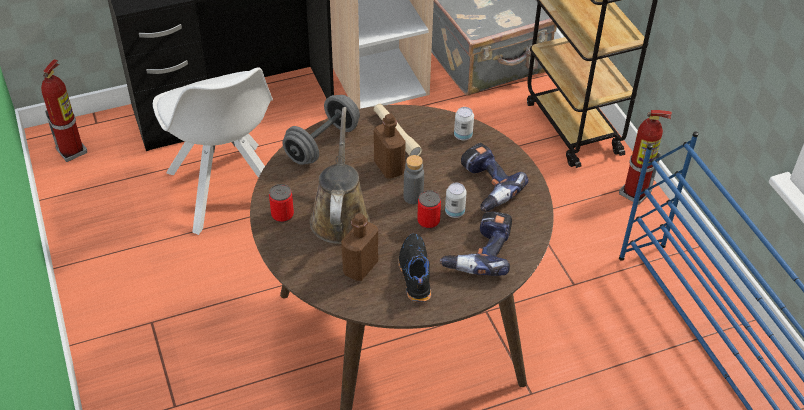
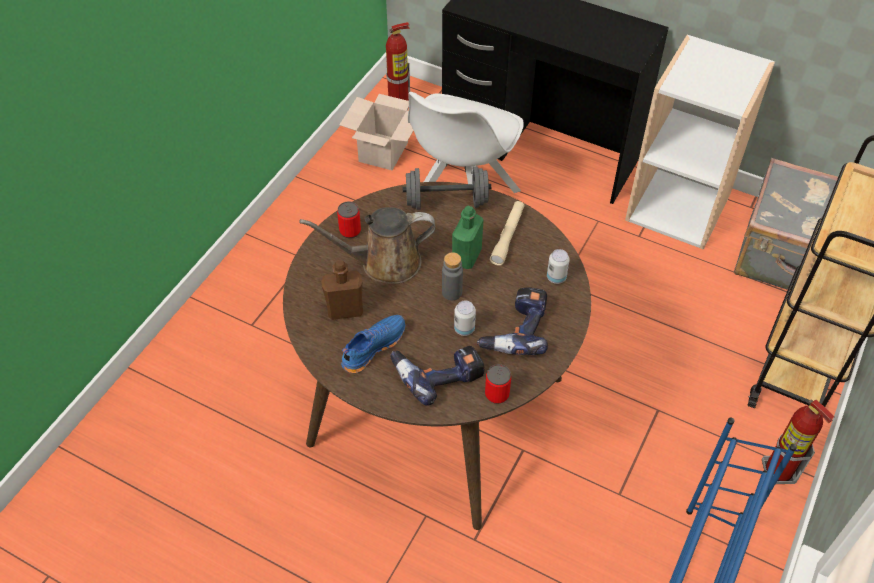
camera: 50 degrees right, 5 degrees up
brown watering can [310,107,370,244] -> brown watering can turned 150 degrees counterclockwise [300,207,436,284]
brown bottle [374,113,406,179] -> green bottle [452,206,483,269]
black shoe [398,234,431,303] -> blue shoe [341,315,405,373]
can [417,190,441,229] -> can moved to [485,364,511,404]
none -> cardboard box [339,94,414,170]

